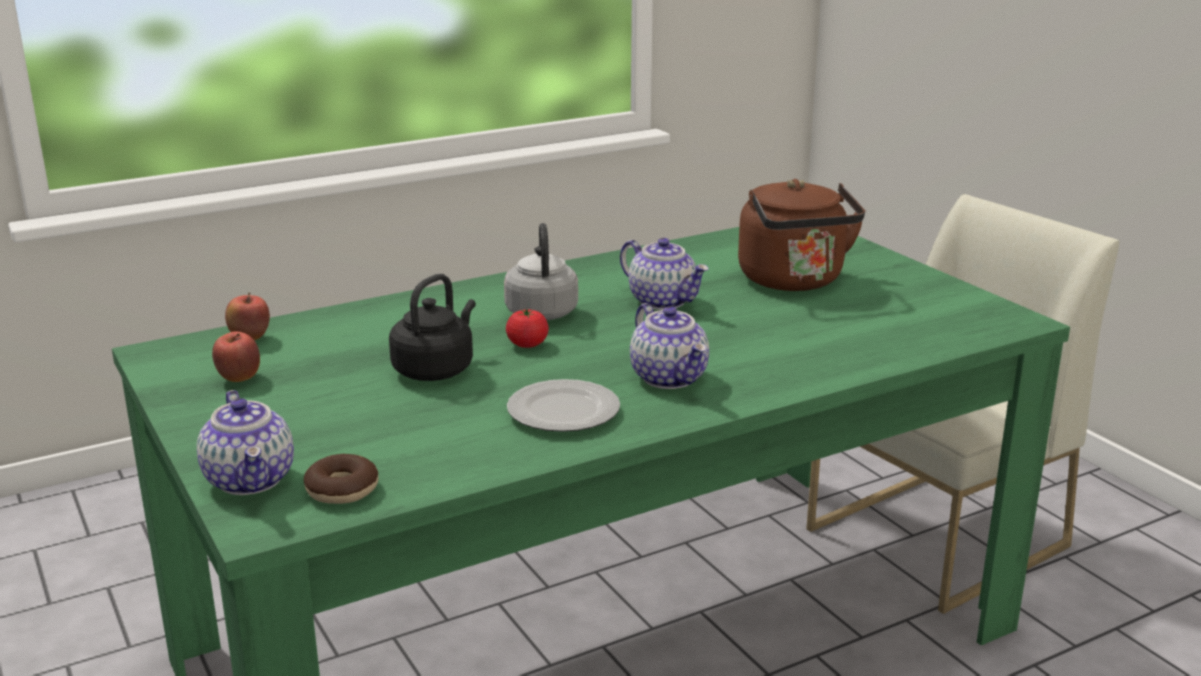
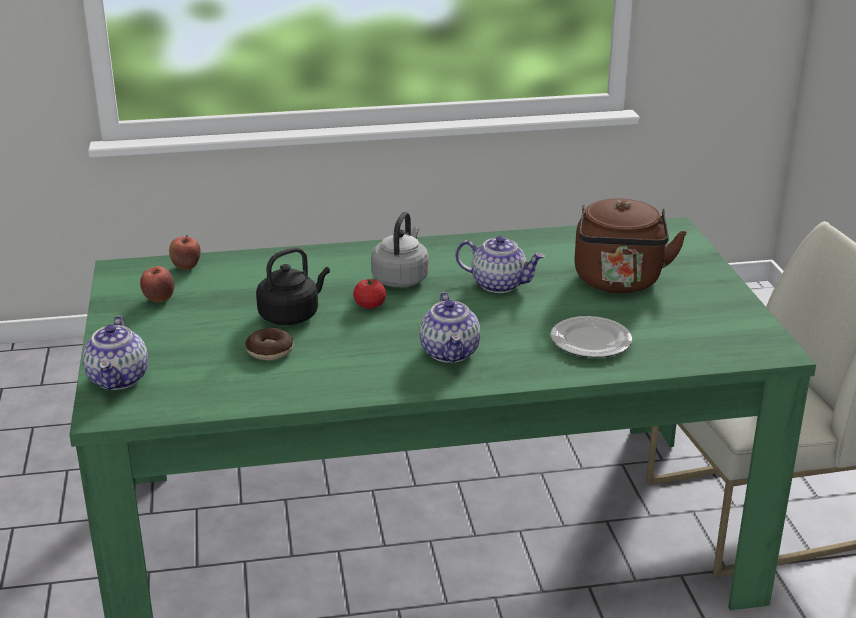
camera: 20 degrees right, 5 degrees up
donut [304,454,378,504] -> donut moved to [245,328,293,360]
plate [507,379,620,432] -> plate moved to [550,316,633,358]
teapot [620,238,709,310] -> teapot turned 45 degrees counterclockwise [455,236,545,293]

